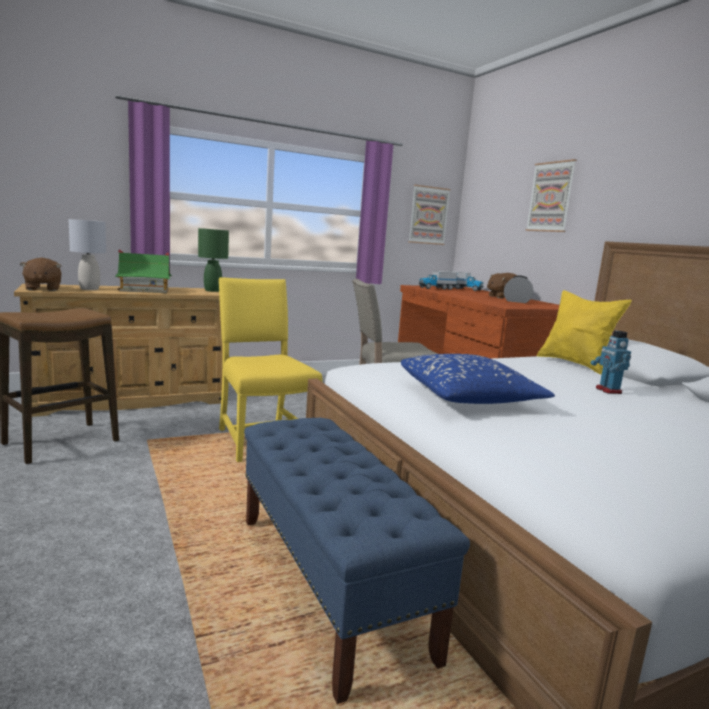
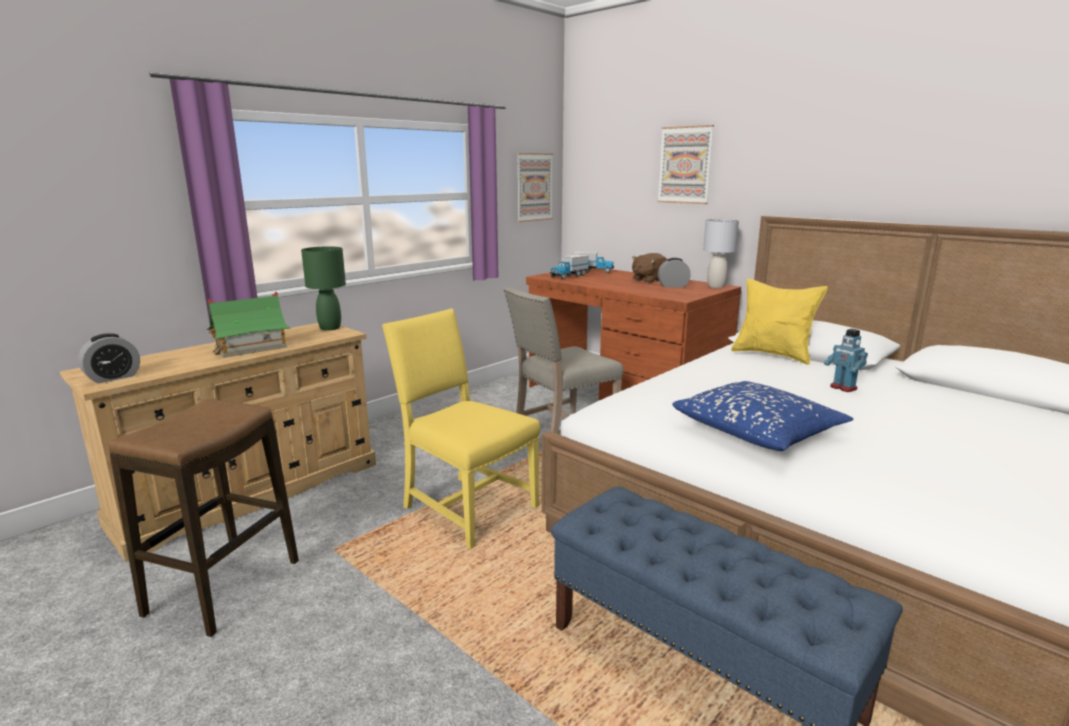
camera: 20 degrees left, 5 degrees up
brown plush toy [20,258,62,291] -> alarm clock [78,333,140,383]
grey table lamp [68,219,106,290] -> grey table lamp moved to [703,219,739,288]

